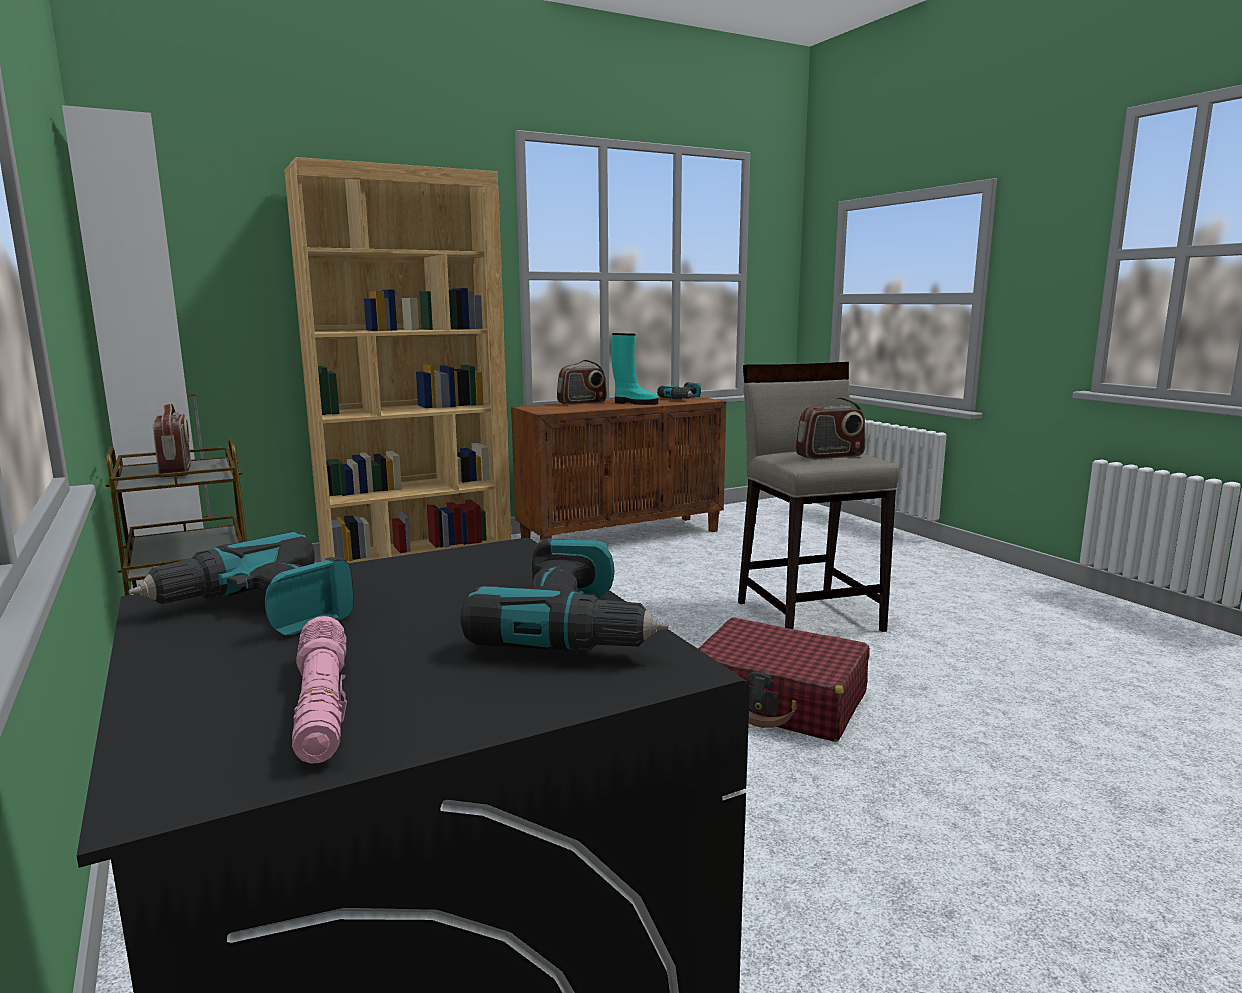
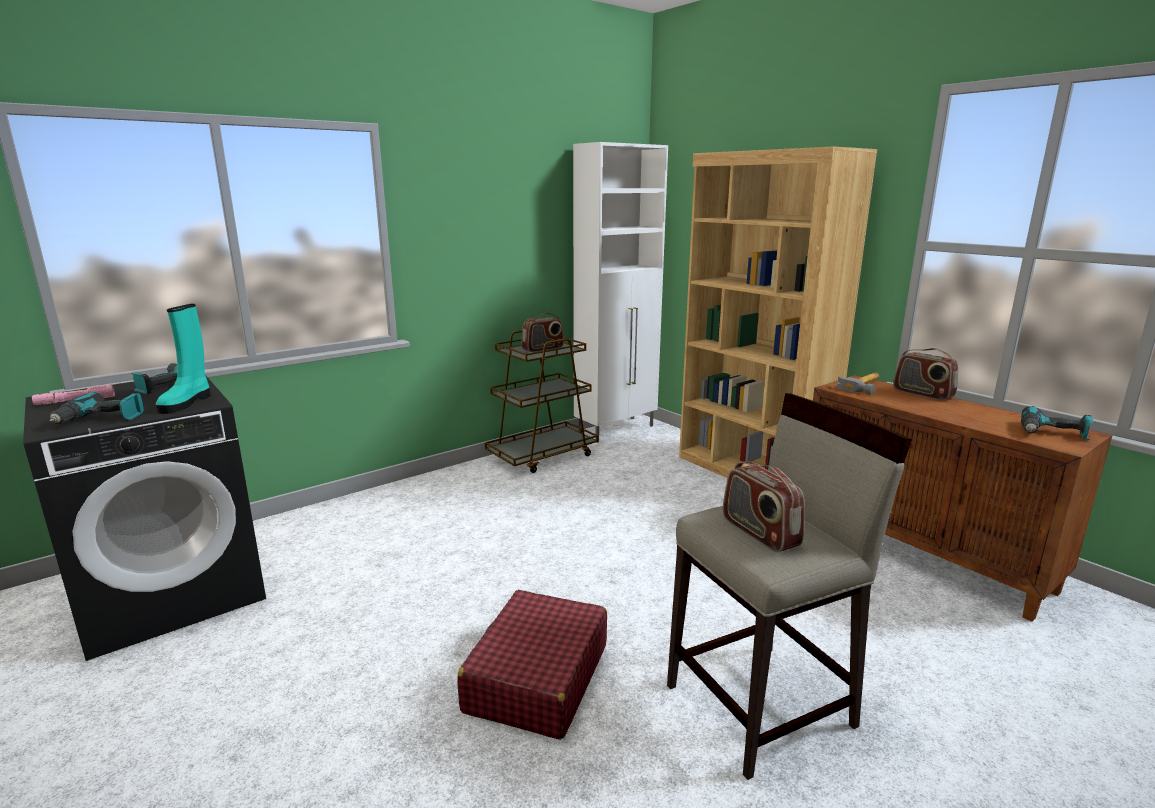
camera: 80 degrees right, 5 degrees up
turquoise boot [612,333,658,405] -> turquoise boot moved to [156,304,211,414]
none -> hammer [837,372,879,395]

